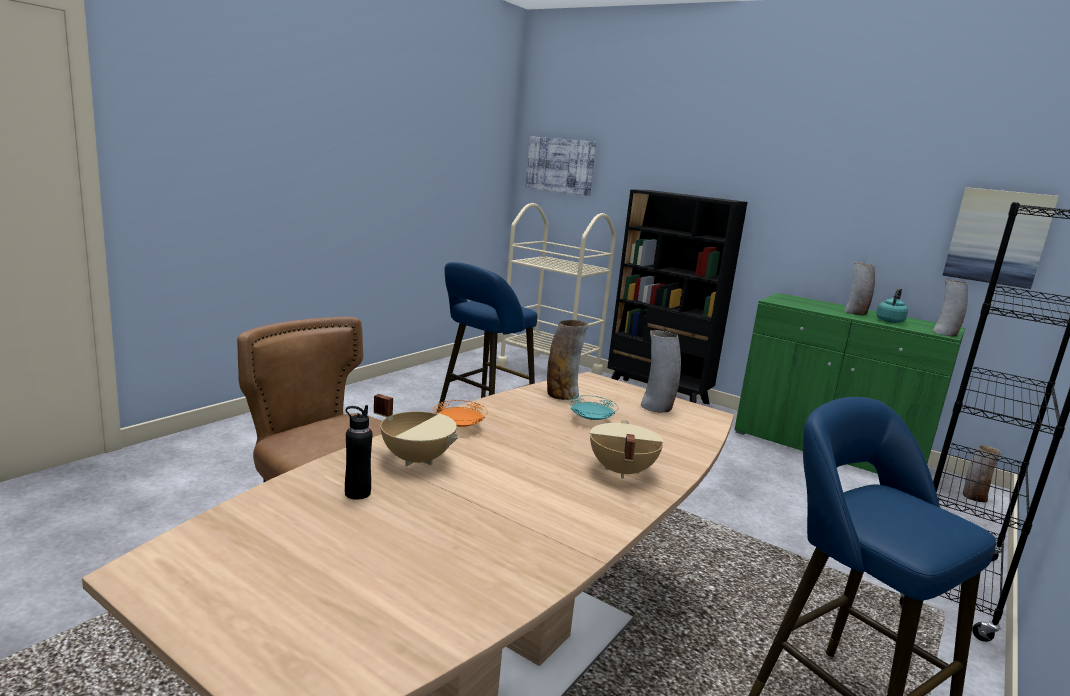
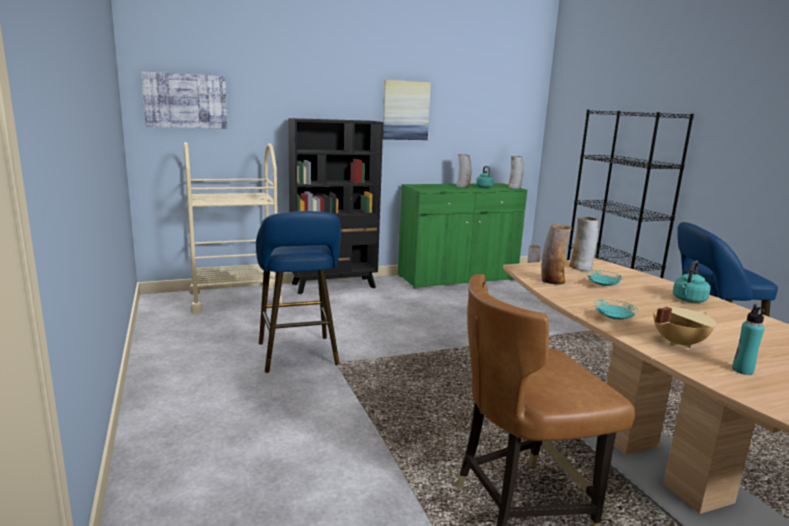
camera: 55 degrees left, 0 degrees up
black bottle [345,405,373,500] -> turquoise bottle [732,304,765,375]
orange plate [434,400,488,427] -> turquoise plate [594,300,638,320]
beige cooking pot [590,420,664,479] -> turquoise kettle [673,260,711,303]
picture [942,187,1059,289] -> picture moved to [383,80,431,140]

